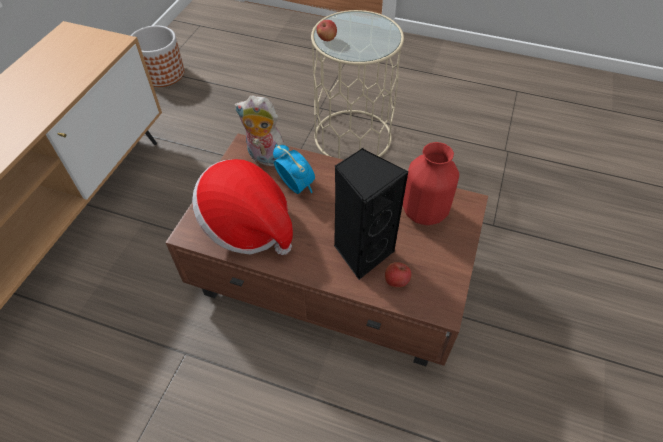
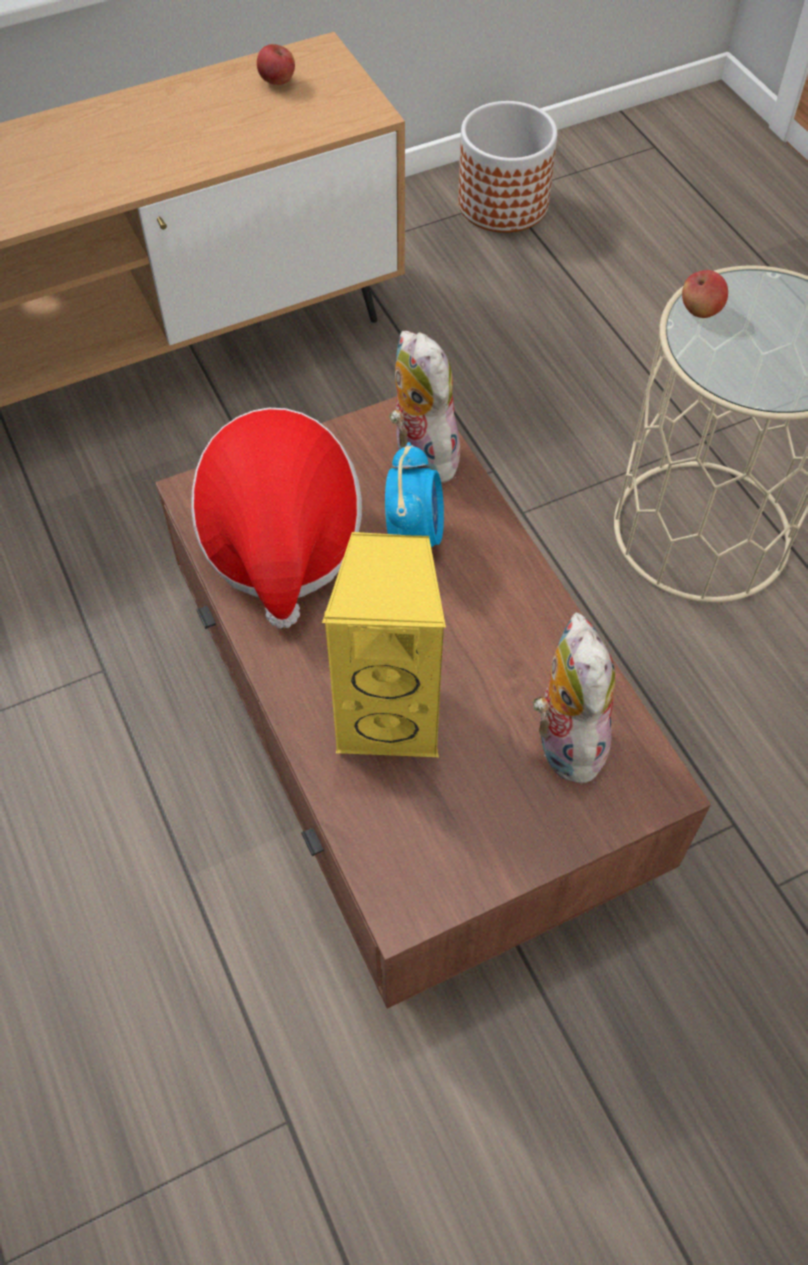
camera: 45 degrees right, 5 degrees up
black speaker [334,148,408,280] -> yellow speaker [322,531,446,757]
apple [385,262,411,287] -> apple moved to [257,44,295,85]
red vase [403,142,459,225] -> plush toy [533,612,615,786]

